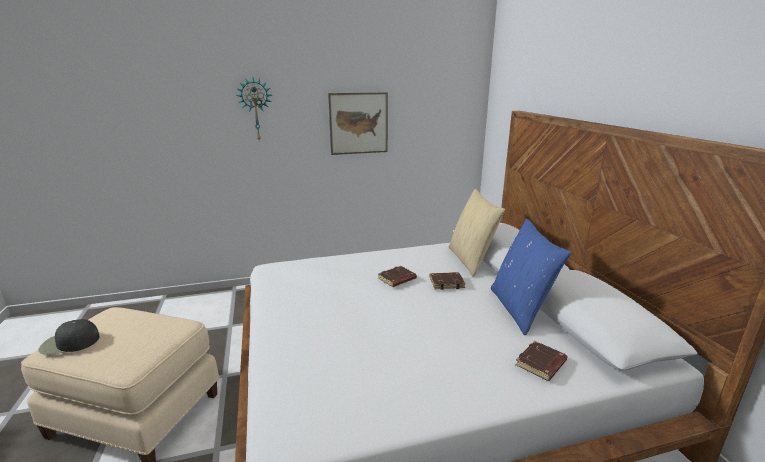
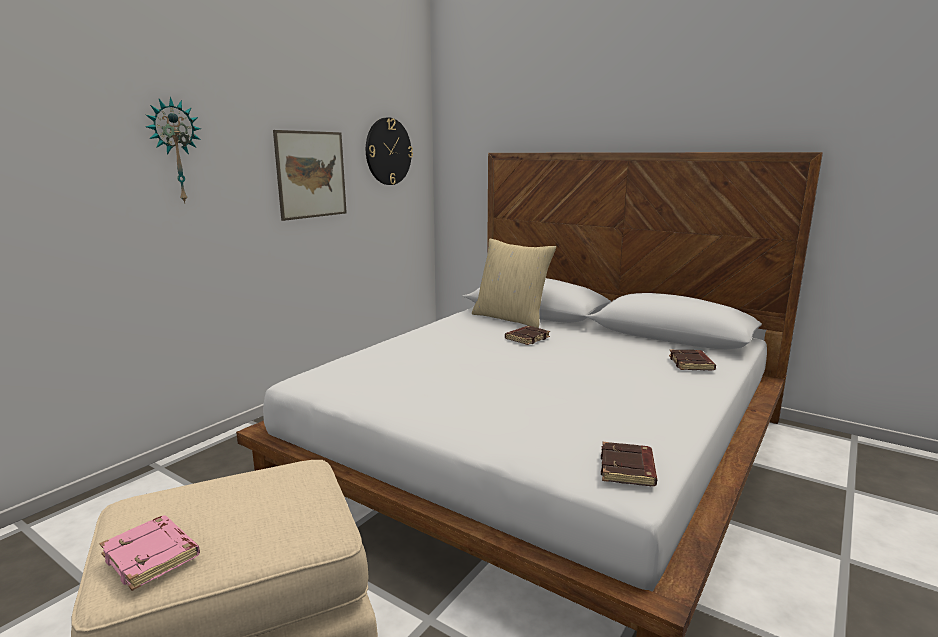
camera: 40 degrees left, 5 degrees down
black cap [38,319,99,354] -> pink book [99,515,200,591]
brown book [378,266,417,287] -> brown book moved to [601,442,657,486]
blue pillow [491,219,571,335] -> none
none -> wall clock [366,117,413,185]

